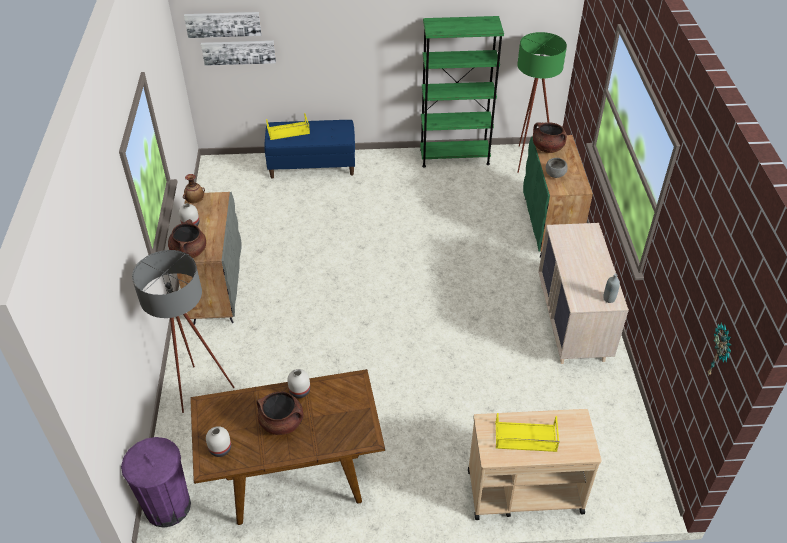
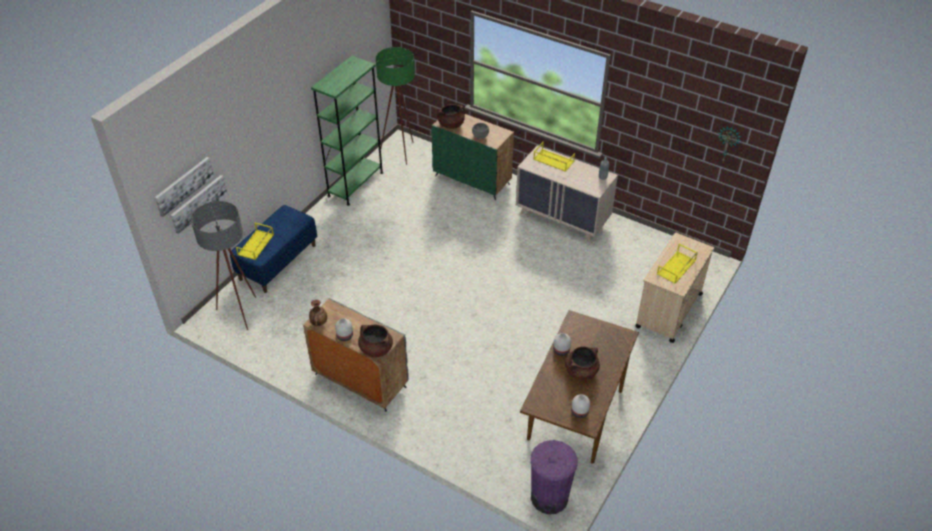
camera: 55 degrees left, 0 degrees up
grey floor lamp [132,250,235,413] -> grey floor lamp moved to [191,201,256,330]
none -> yellow tray [533,142,575,172]

